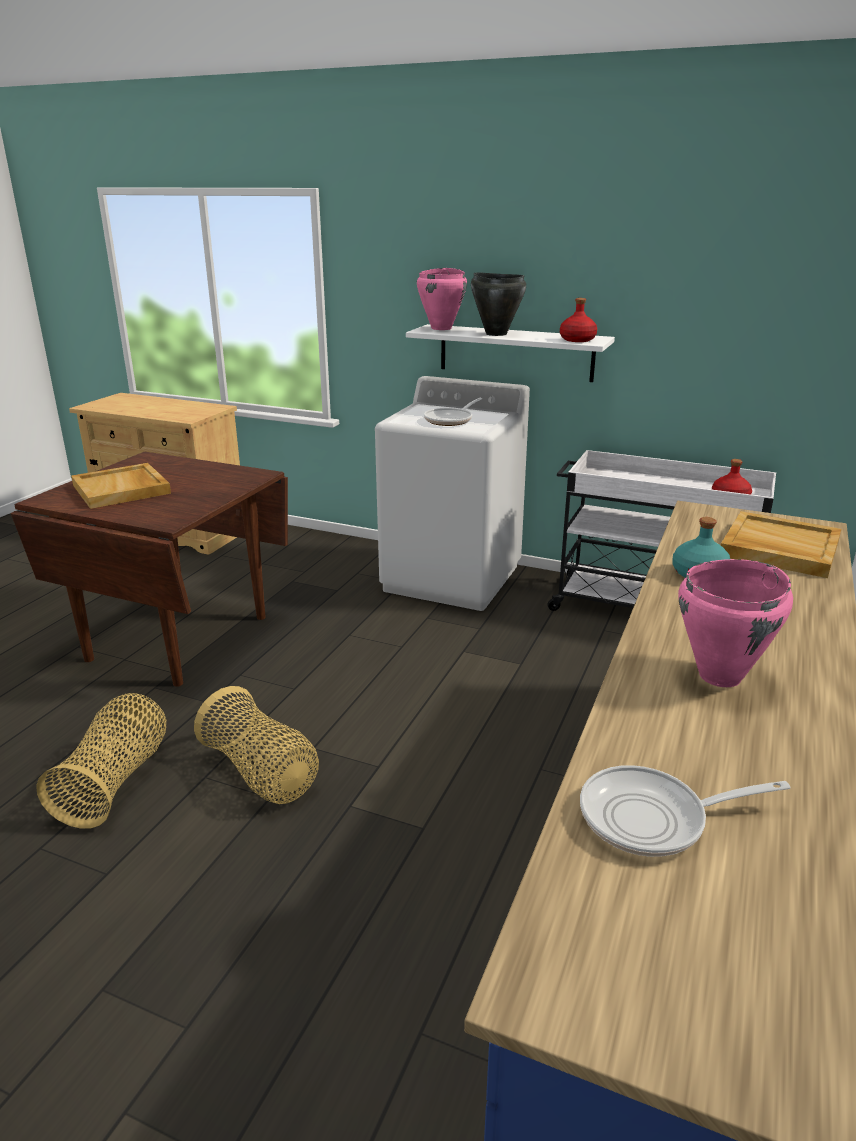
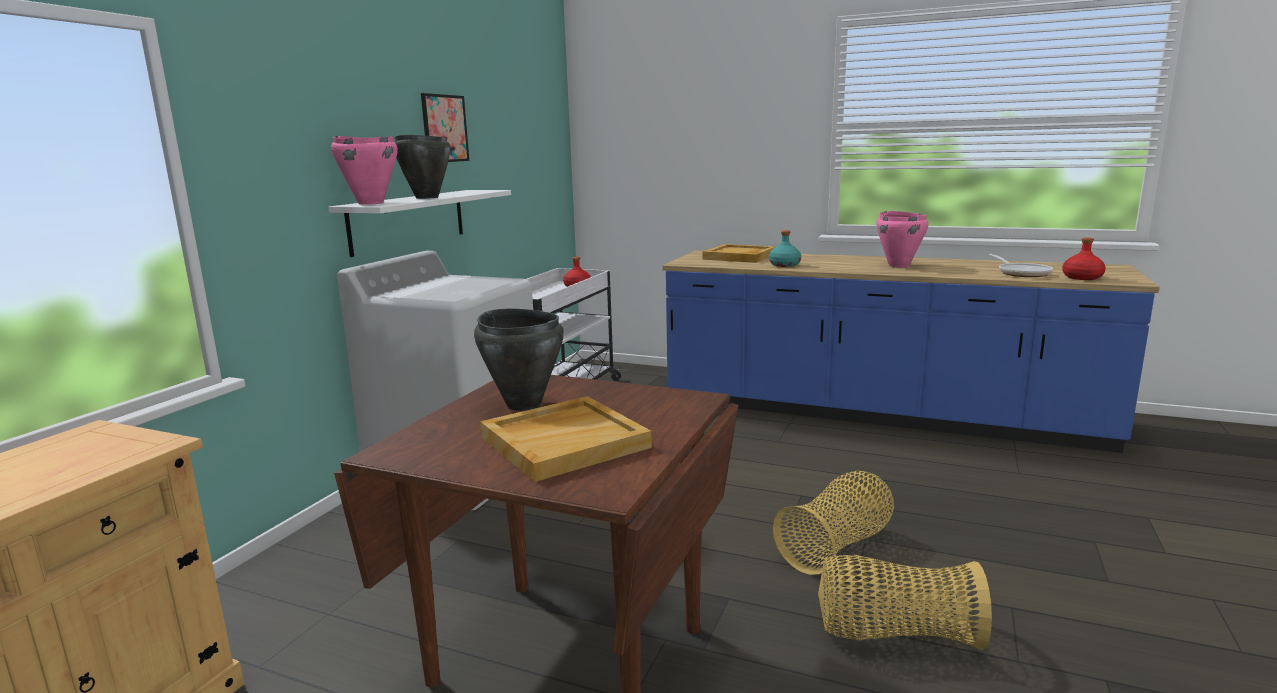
camera: 90 degrees left, 10 degrees down
frying pan [424,398,482,426] -> none
red bottle [560,298,597,342] -> red bottle moved to [1062,238,1106,280]
none -> picture [421,93,469,162]
none -> black cooking pot [474,308,564,411]

